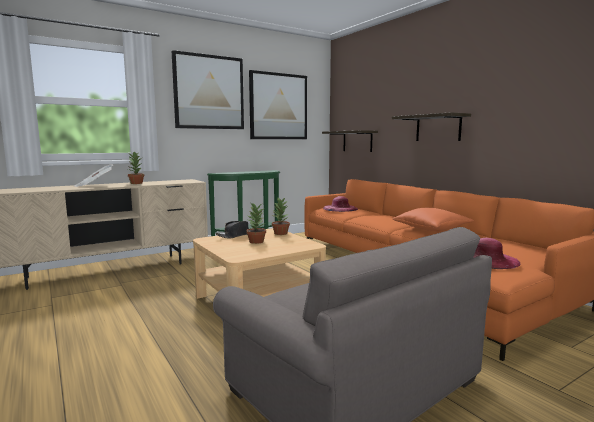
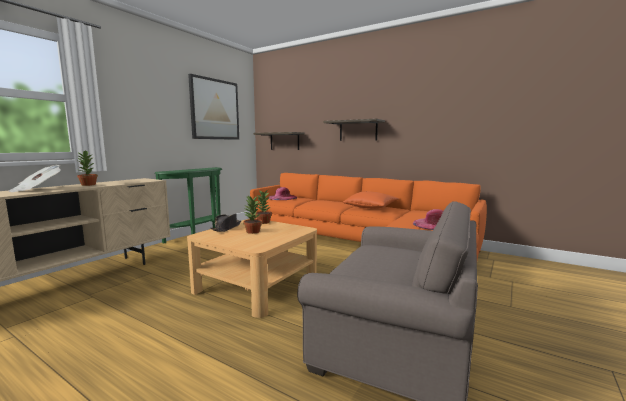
camera: 25 degrees left, 0 degrees up
picture [172,50,244,129] -> none

